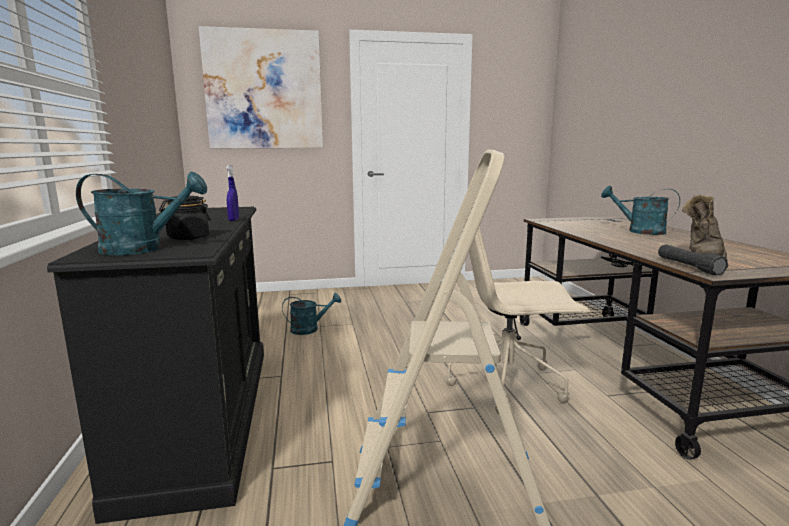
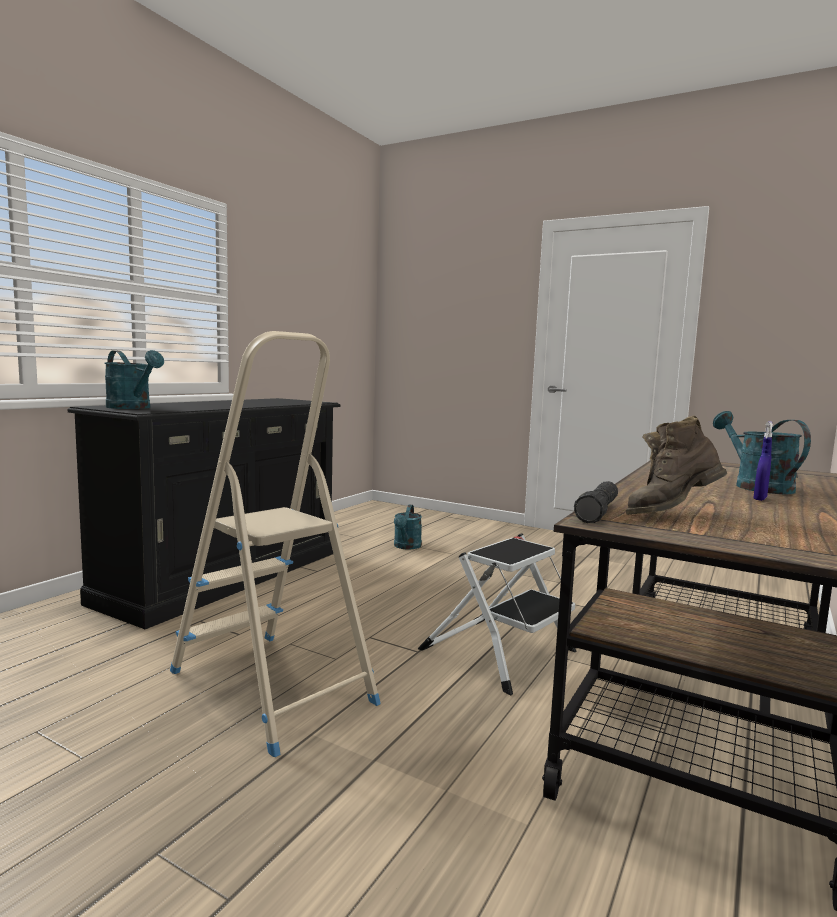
camera: 40 degrees right, 5 degrees down
black jar [159,196,210,240] -> none
picture [199,26,323,148] -> none
blue spray bottle [226,166,239,221] -> blue spray bottle moved to [753,421,773,501]
turquoise watering can [282,293,341,335] -> turquoise watering can turned 75 degrees clockwise [394,505,422,550]
beige office chair [446,221,591,414] -> step ladder [418,534,576,695]

